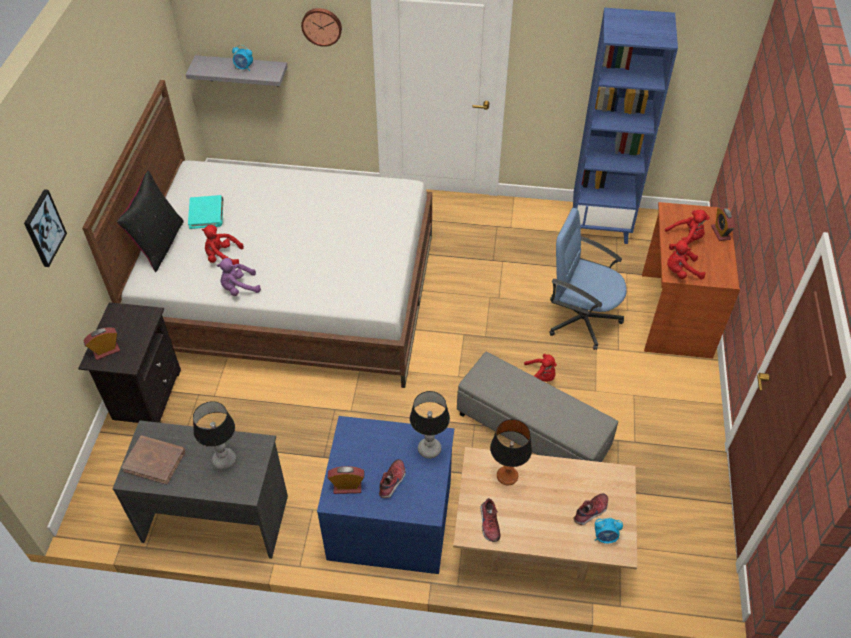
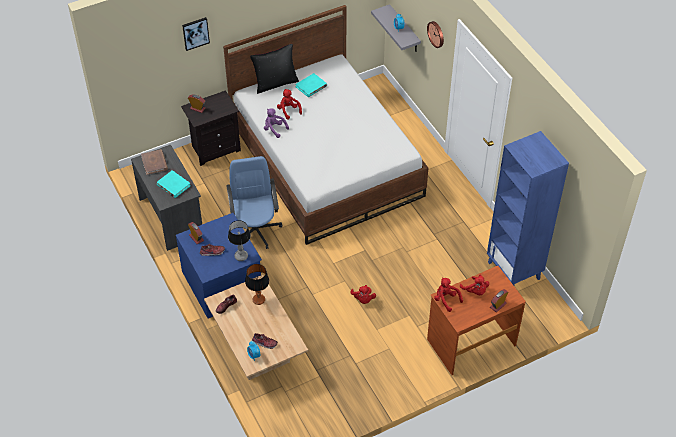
camera: 55 degrees right, 0 degrees up
table lamp [193,401,236,470] -> turquoise book [157,170,191,198]
grey ottoman [457,352,618,462] -> none
blue office chair [549,208,627,350] -> blue office chair moved to [226,156,282,249]

